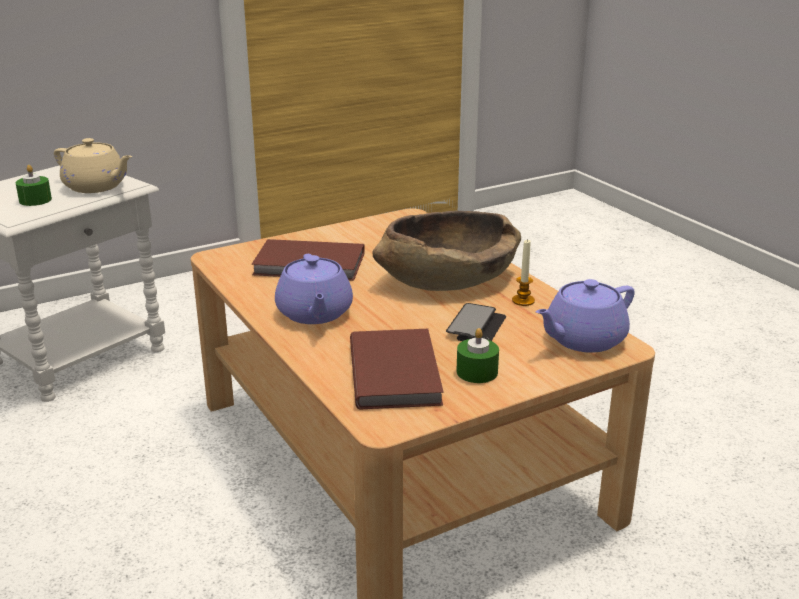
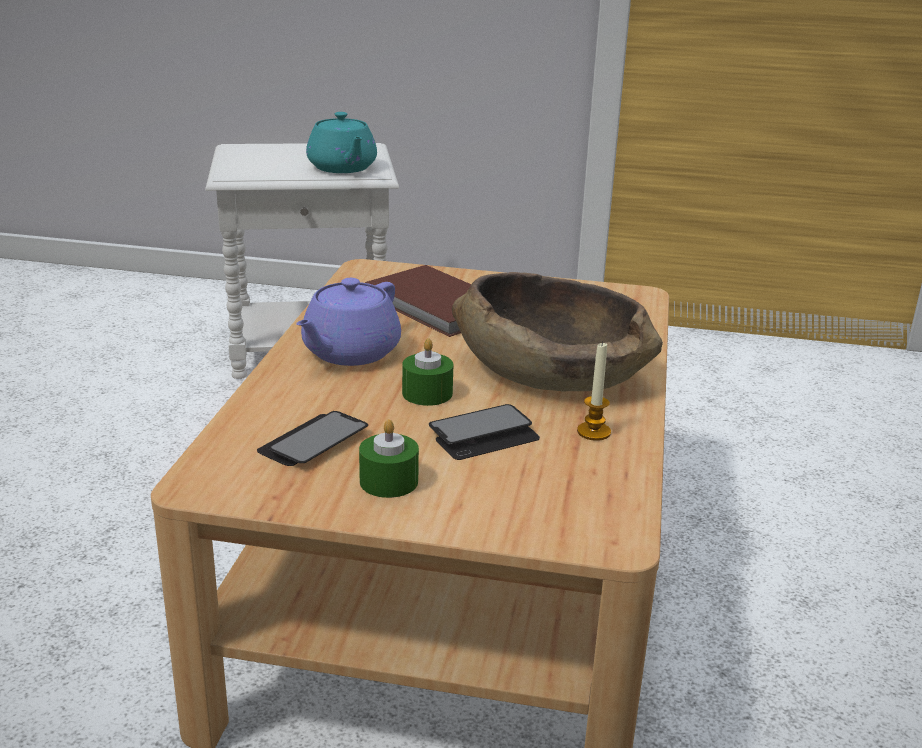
camera: 40 degrees right, 0 degrees up
green candle [15,165,52,206] -> green candle moved to [402,338,453,406]
beige teapot [54,138,133,193] -> turquoise teapot [306,112,377,173]
brown book [350,329,444,410] -> phone [257,411,368,466]
purple teapot [536,279,635,353] -> none

